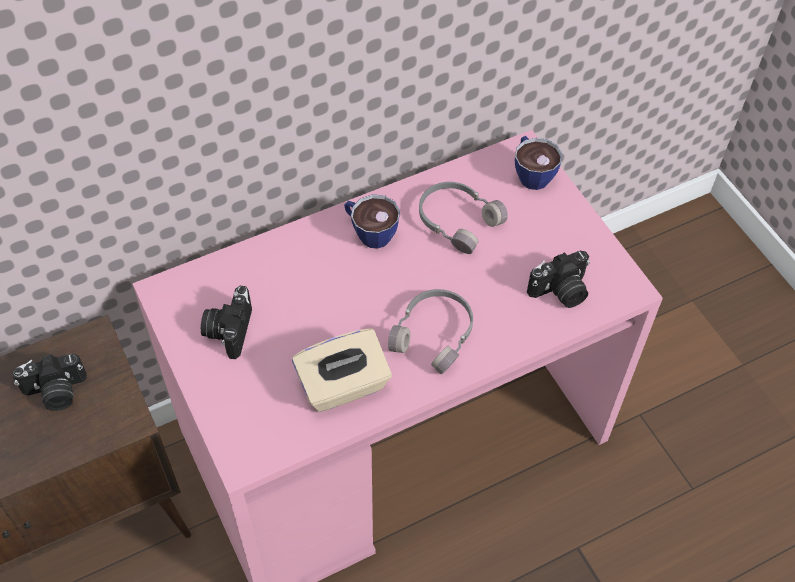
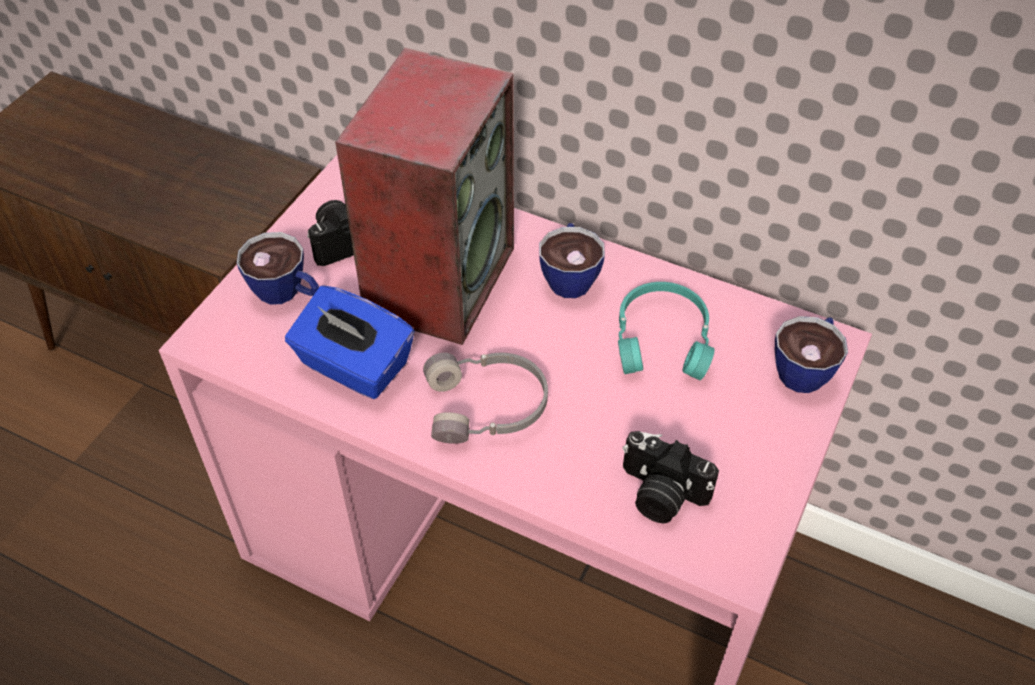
camera: 55 degrees right, 5 degrees down
camera [12,354,87,411] -> none
beige tissue box [292,328,392,412] -> blue tissue box [285,285,414,399]
grey headphones [419,182,508,254] -> turquoise headphones [618,282,715,380]
none -> cup [237,232,319,305]
none -> speaker [335,48,514,345]

